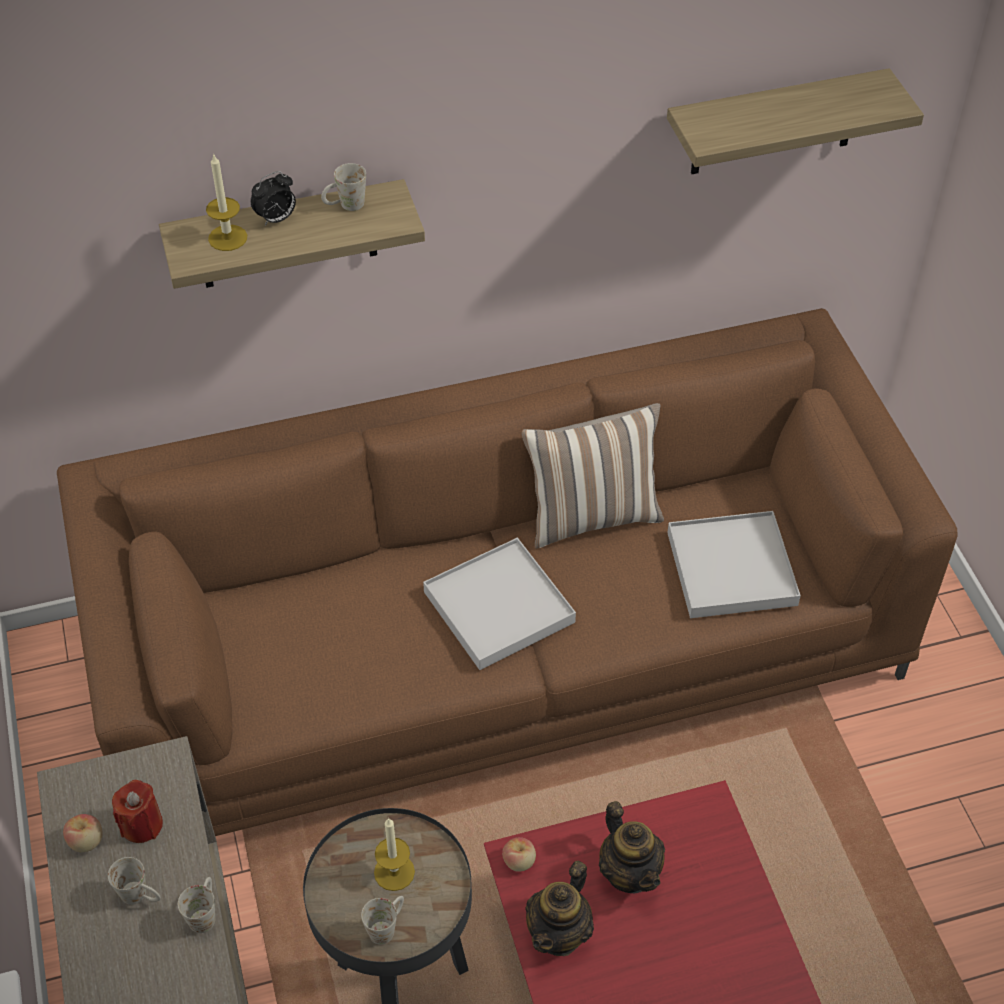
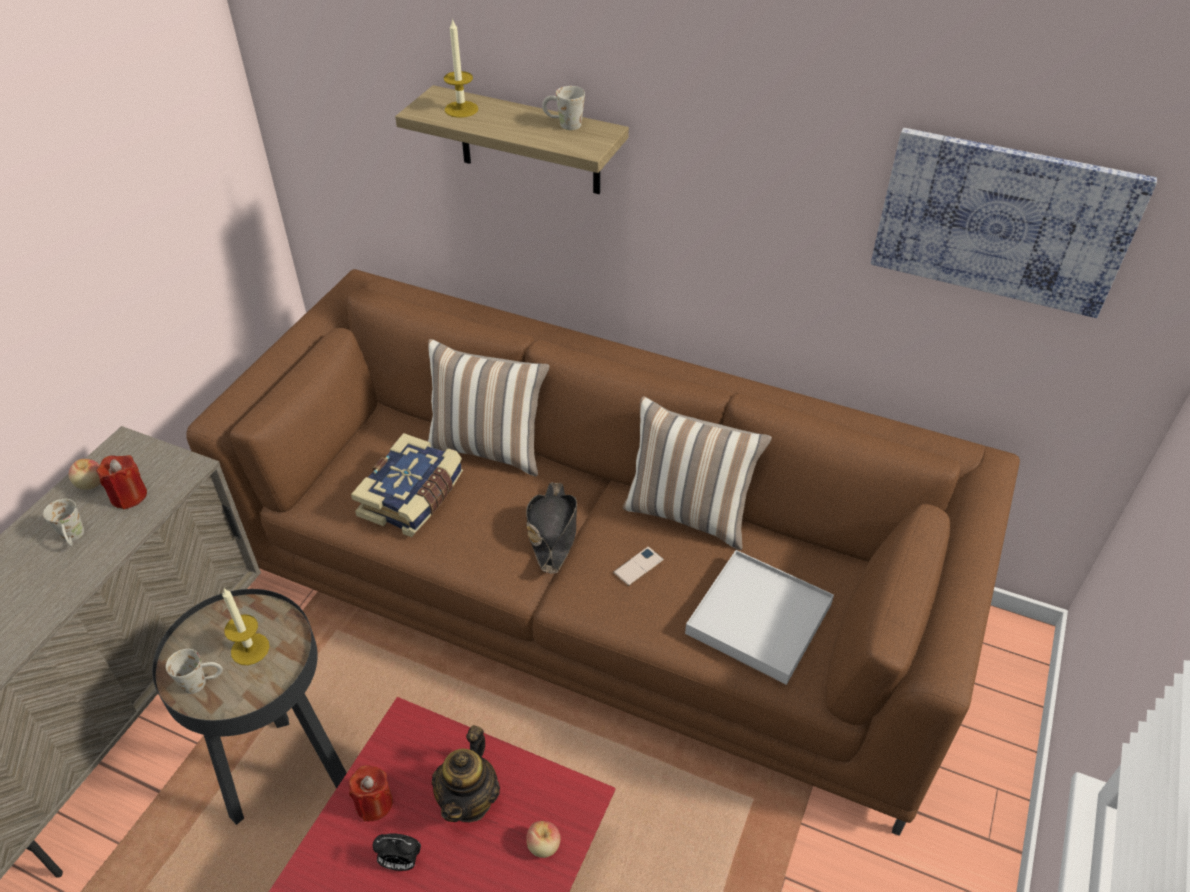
camera: 40 degrees right, 5 degrees down
white mug [178,877,215,933] -> none
alarm clock [251,171,296,226] -> alarm clock moved to [373,834,421,871]
white tray [423,538,576,670] -> black hat [526,482,577,573]
apple [502,837,536,872] -> apple moved to [526,821,561,858]
teapot [525,861,594,956] -> red candle [349,765,393,821]
shelf [667,68,924,174] -> picture [871,128,1157,318]
none -> book [351,433,463,537]
none -> pillow [428,339,550,476]
none -> phone [613,547,664,586]

